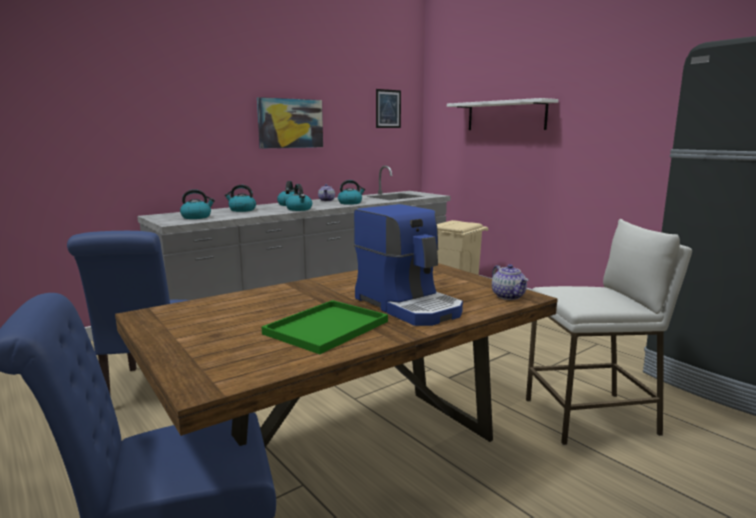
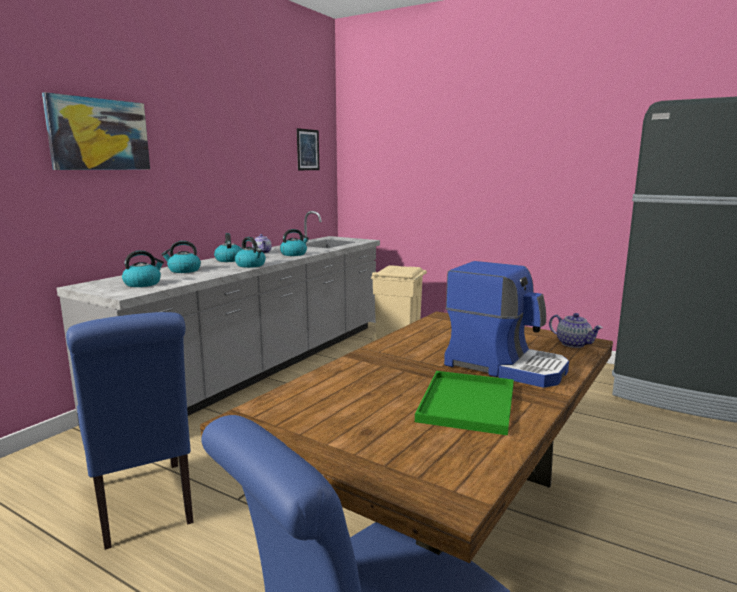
camera: 20 degrees left, 0 degrees up
picture [257,97,323,149] -> picture moved to [42,92,150,170]
white shelf [447,98,558,130] -> none
white stool [526,219,692,445] -> none

